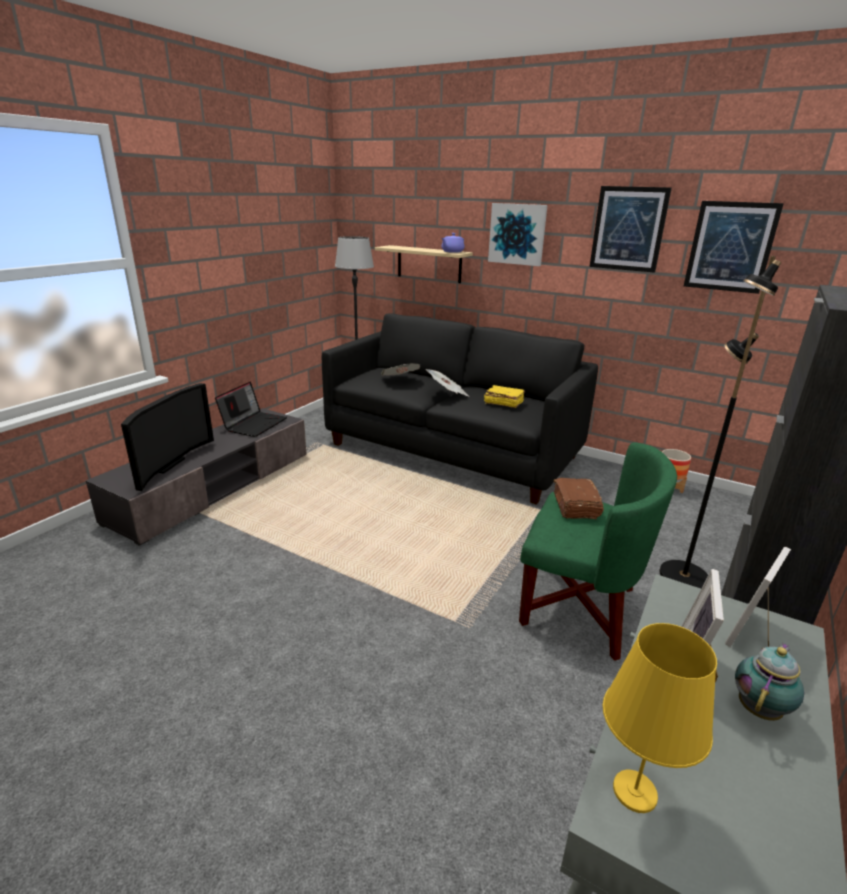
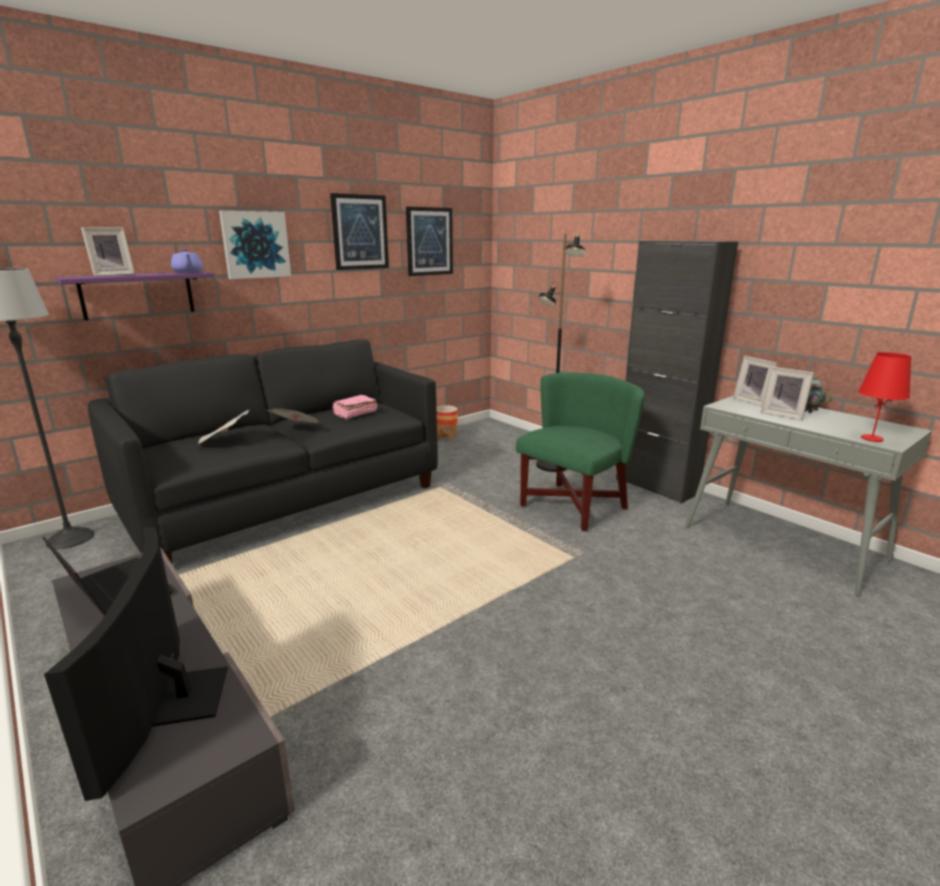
camera: 70 degrees left, 5 degrees down
television [121,383,214,491] -> television turned 135 degrees counterclockwise [44,527,228,801]
beige shelf [375,245,473,283] -> purple shelf [55,271,215,320]
yellow book [484,385,525,408] -> pink book [333,395,377,420]
brown book [554,478,604,519] -> none
yellow table lamp [603,623,717,813] -> red table lamp [858,352,912,442]
none -> picture frame [81,227,135,276]

